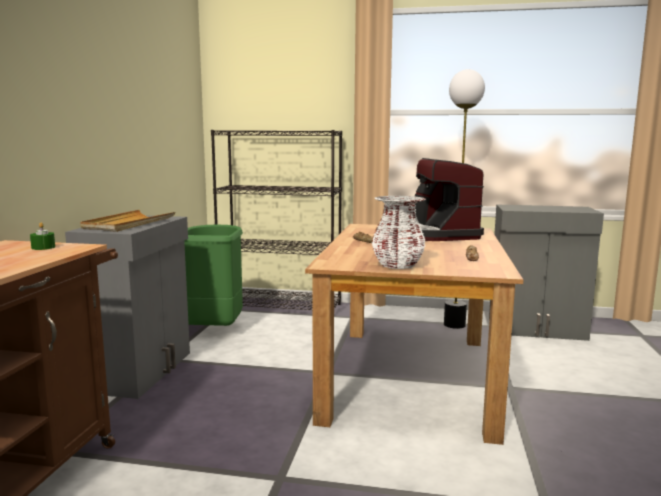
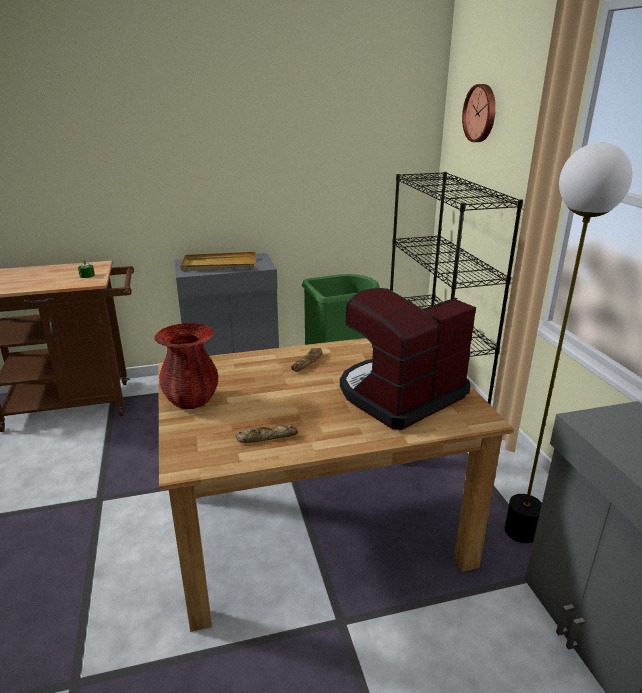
camera: 65 degrees right, 15 degrees up
white vase [372,196,426,269] -> red vase [154,323,218,409]
none -> wall clock [462,84,496,142]

